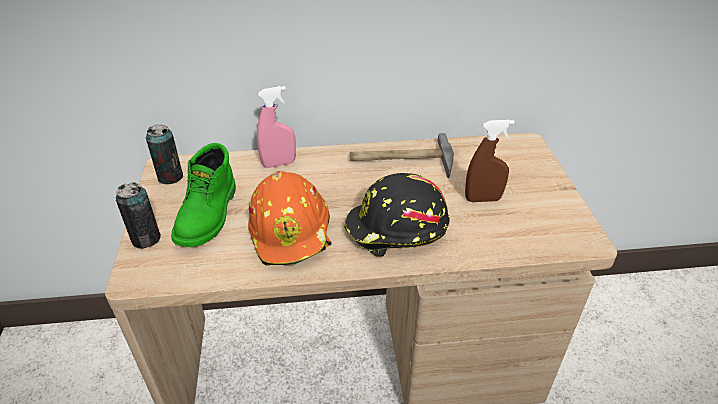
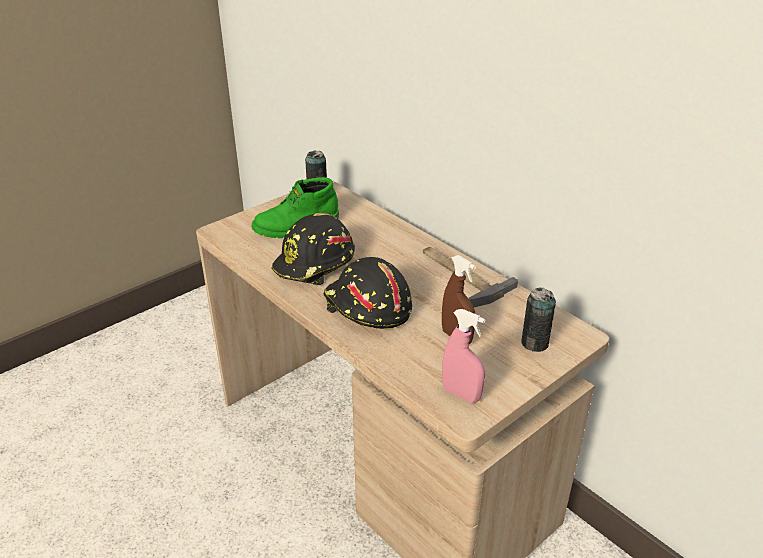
camera: 55 degrees right, 5 degrees down
can [116,183,161,249] -> can moved to [521,287,556,352]
orange hard hat [248,171,332,265] -> black hard hat [271,213,355,285]
pink spray bottle [257,86,296,168] -> pink spray bottle moved to [442,309,486,403]

